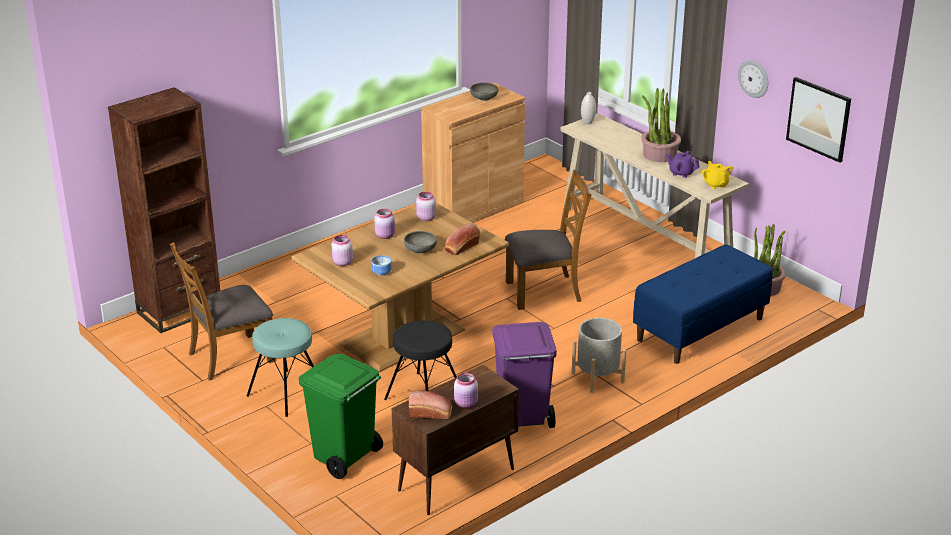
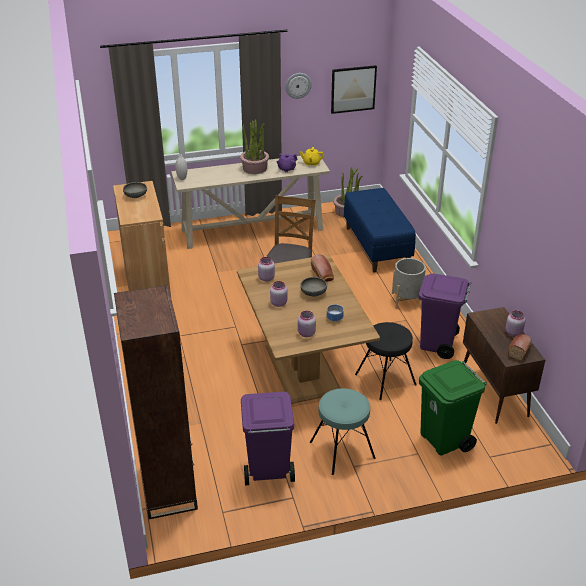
camera: 65 degrees left, 5 degrees up
brown chair [170,242,276,381] -> purple trash can [241,392,295,486]

